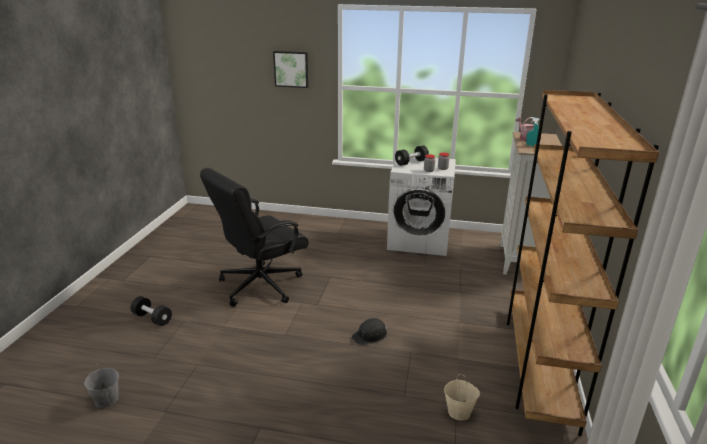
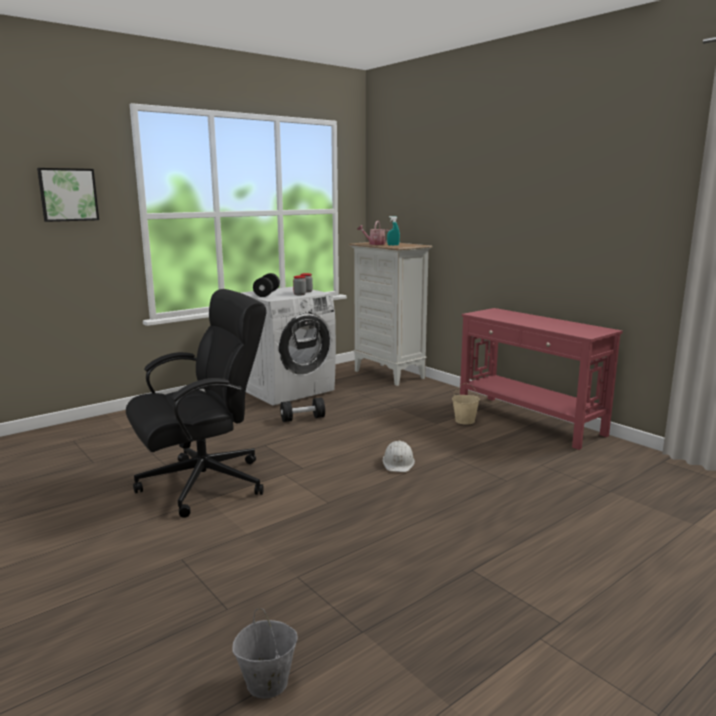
camera: 50 degrees left, 10 degrees down
black dumbbell [130,296,172,326] -> black dumbbell moved to [280,398,325,422]
black office chair [200,168,309,307] -> black office chair turned 120 degrees counterclockwise [126,289,267,518]
black hard hat [352,318,387,345] -> white hard hat [383,441,415,472]
beige bucket [444,374,480,421] -> beige bucket moved to [452,383,480,425]
brown bookcase [507,90,659,436] -> red console table [460,308,623,450]

